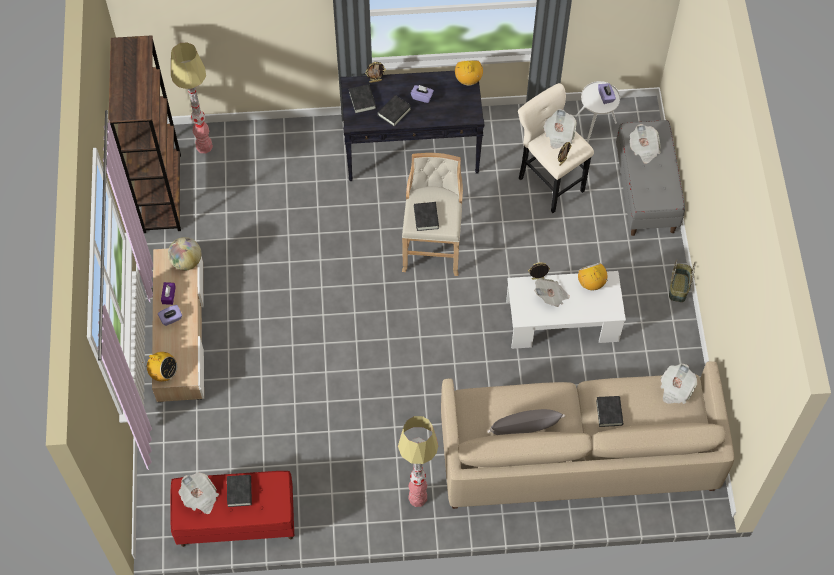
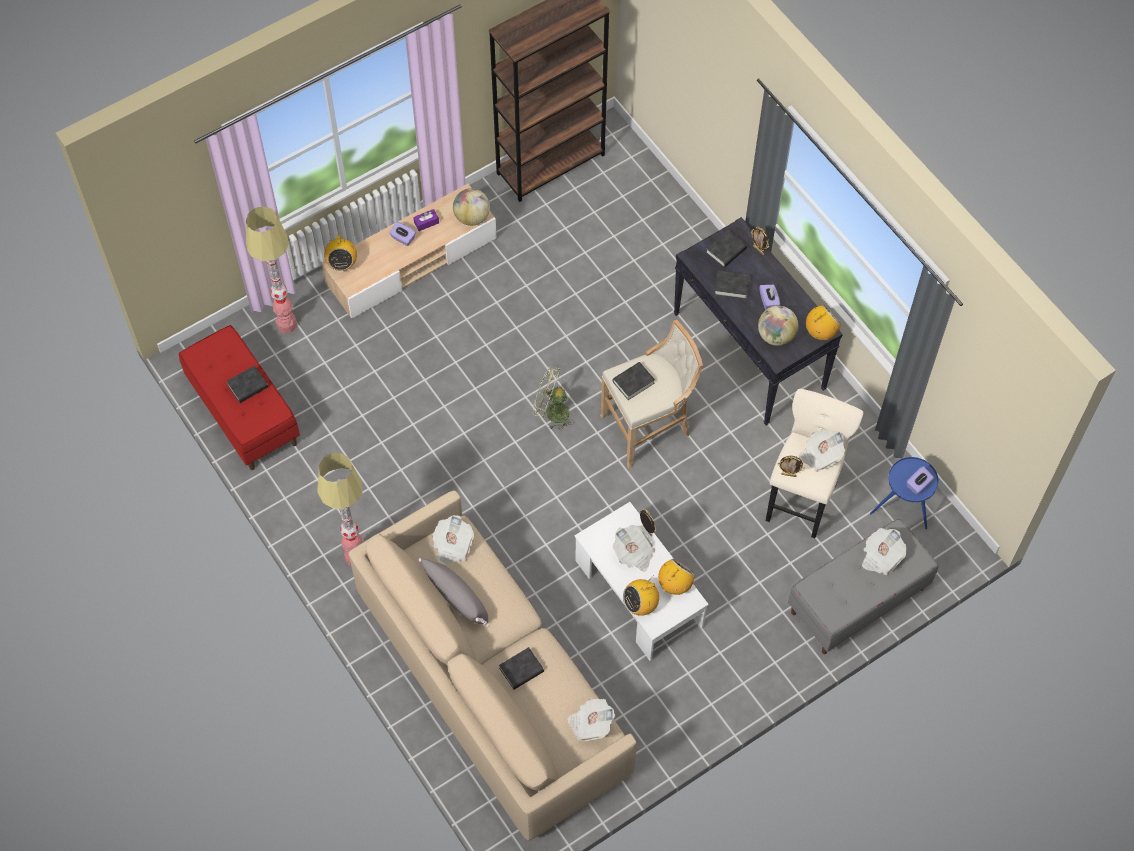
camera: 60 degrees right, 0 degrees up
floor lamp [171,42,213,153] -> floor lamp moved to [246,206,297,333]
newspaper [179,473,219,514] -> newspaper moved to [432,515,474,564]
white side table [575,81,620,143] -> blue side table [870,457,938,529]
basket [669,259,696,302] -> none
none -> green fan [533,366,574,430]
none -> radio [623,575,659,616]
none -> globe [758,306,798,346]

